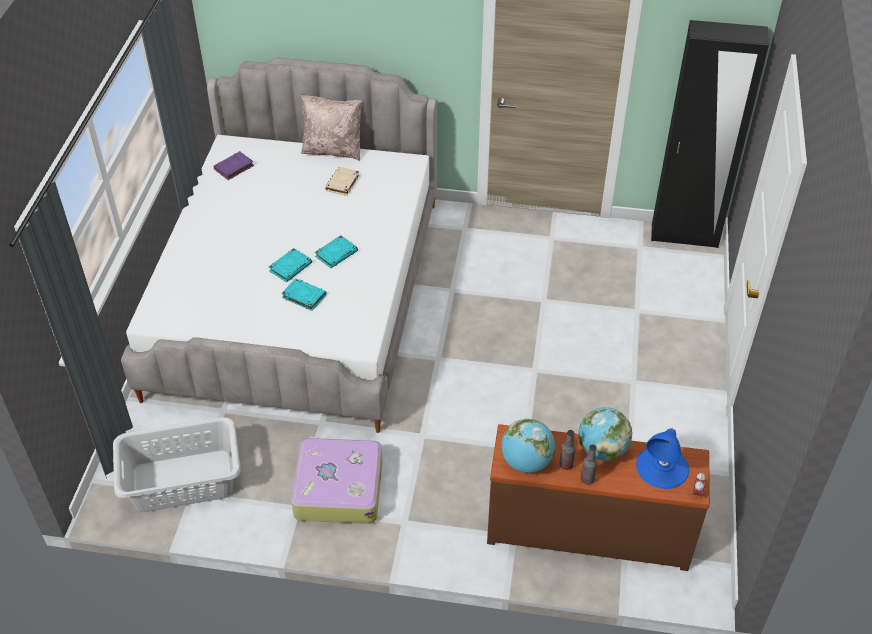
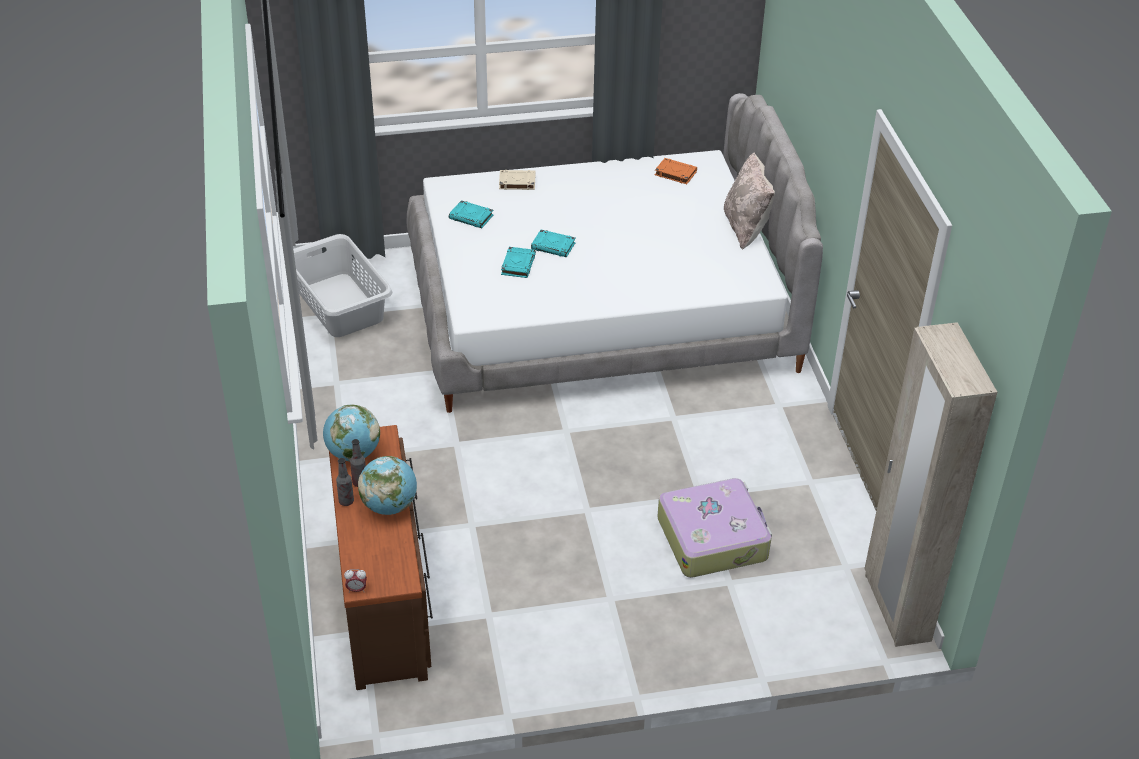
camera: 70 degrees right, 5 degrees down
purple book [213,151,254,180] -> orange book [655,158,697,184]
suitcase [291,437,383,524] -> suitcase moved to [657,478,772,578]
turquoise book [315,235,358,268] -> turquoise book moved to [449,200,494,228]
beige book [325,167,360,196] -> beige book moved to [499,170,535,190]
blue table lamp [636,428,689,489] -> none
black wardrobe [651,20,769,248] -> beige wardrobe [864,322,997,647]

